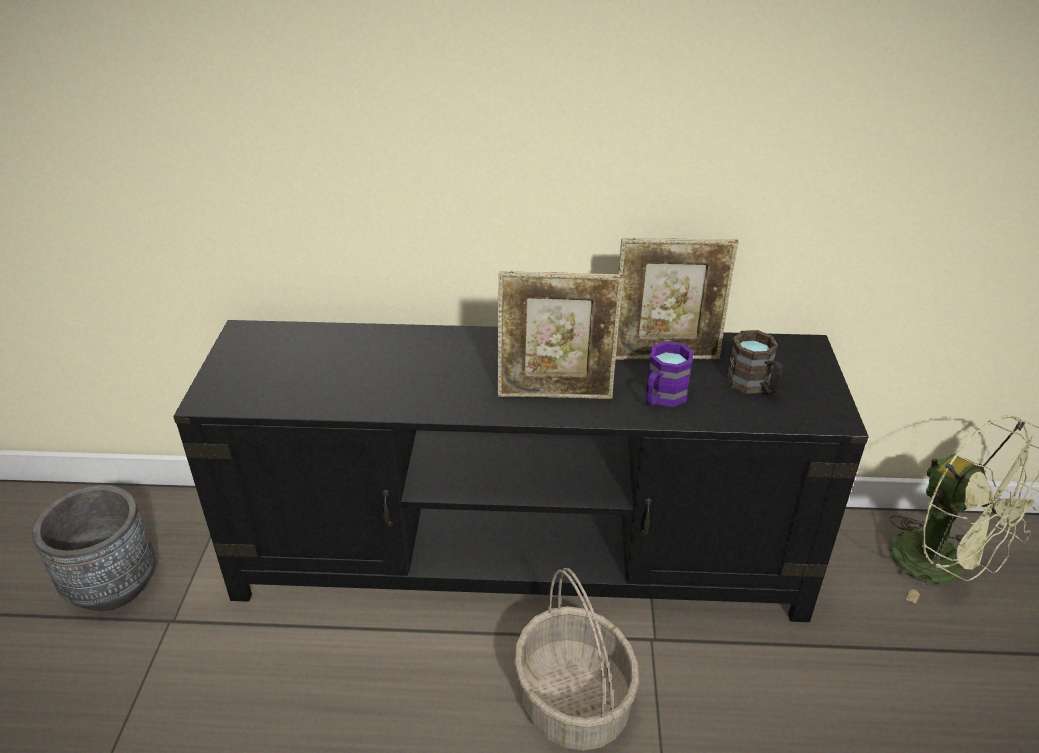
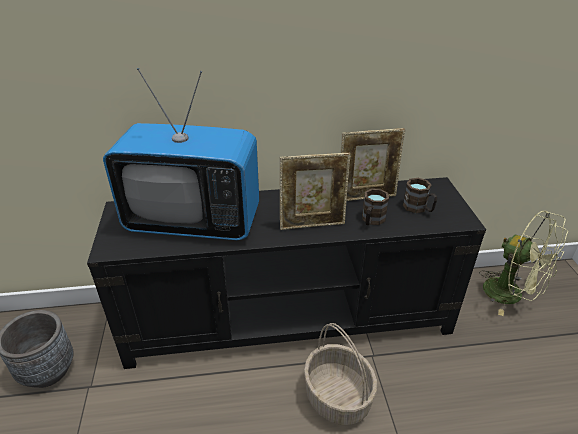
camera: 10 degrees left, 0 degrees up
purple mug [646,341,694,407] -> brown mug [362,189,389,225]
none -> television [103,68,259,240]

